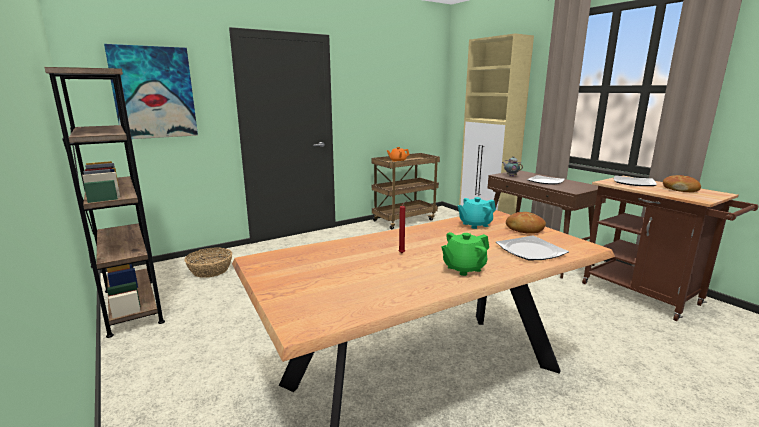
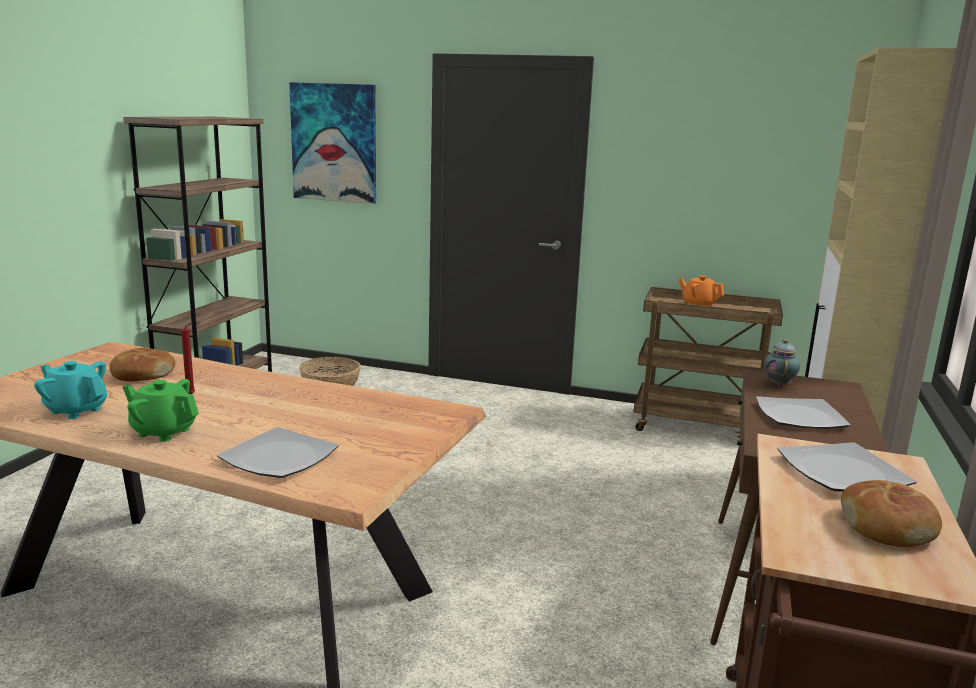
camera: 50 degrees right, 0 degrees up
turquoise teapot [458,197,496,229] -> turquoise teapot moved to [34,361,107,419]
bread [506,212,546,234] -> bread moved to [109,348,175,382]

